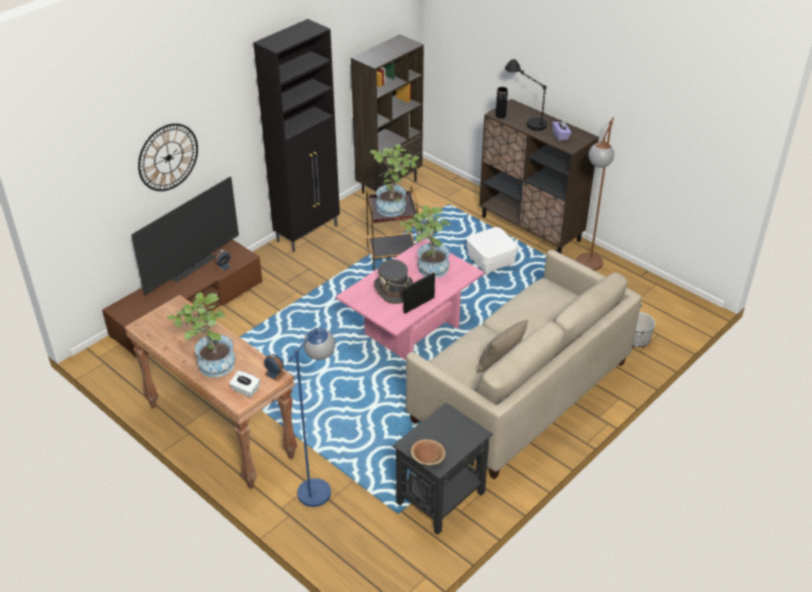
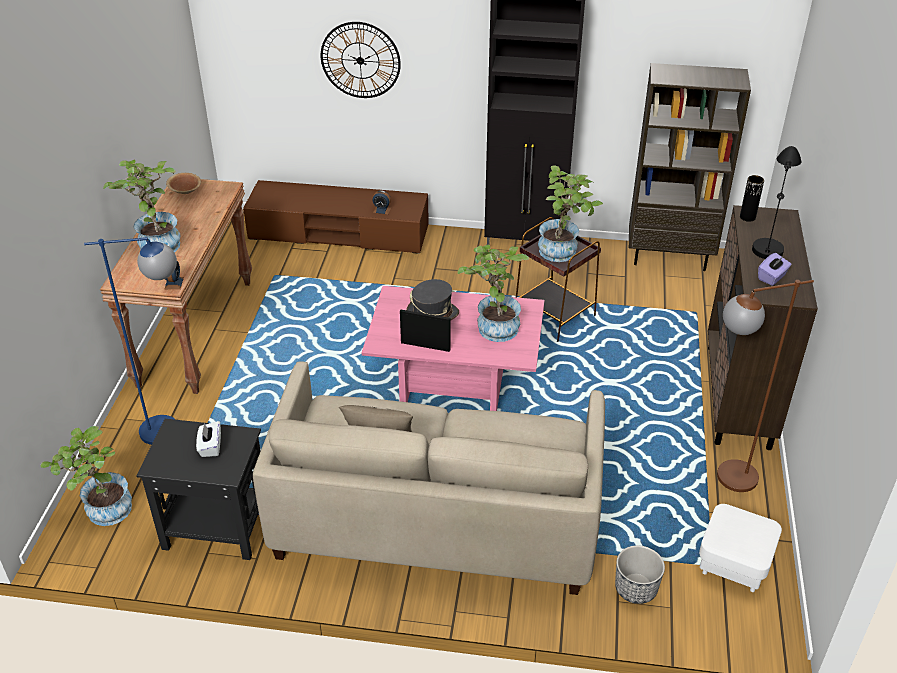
camera: 55 degrees right, 0 degrees up
television [131,177,239,295] -> none
white tissue box [229,371,260,397] -> white tissue box moved to [196,421,221,457]
brown bowl [411,439,445,465] -> brown bowl moved to [166,173,201,194]
white ottoman [466,227,518,275] -> white ottoman moved to [699,504,782,592]
none -> potted plant [40,426,132,526]

